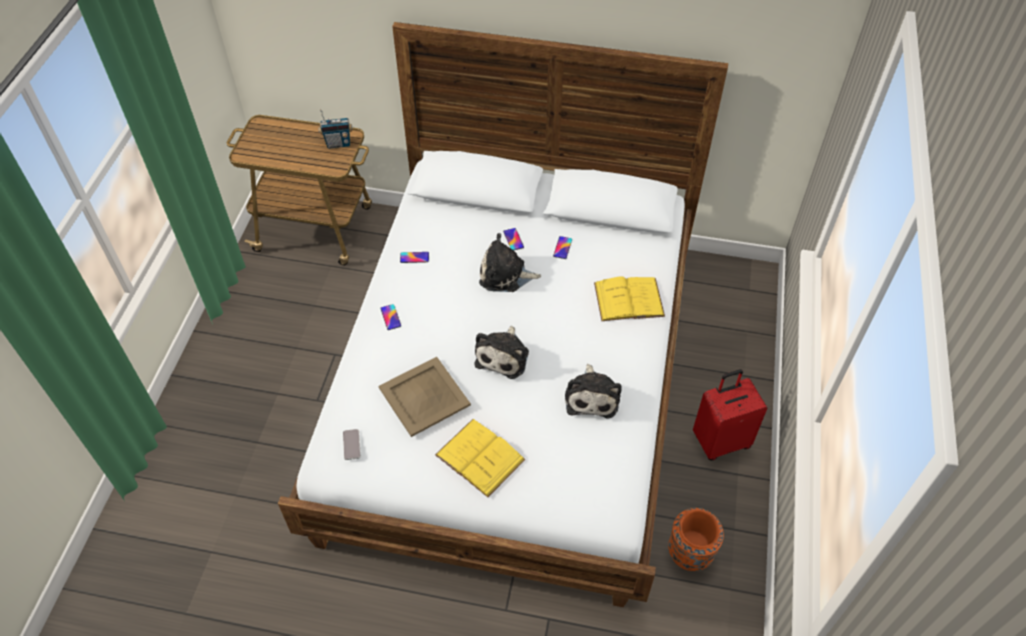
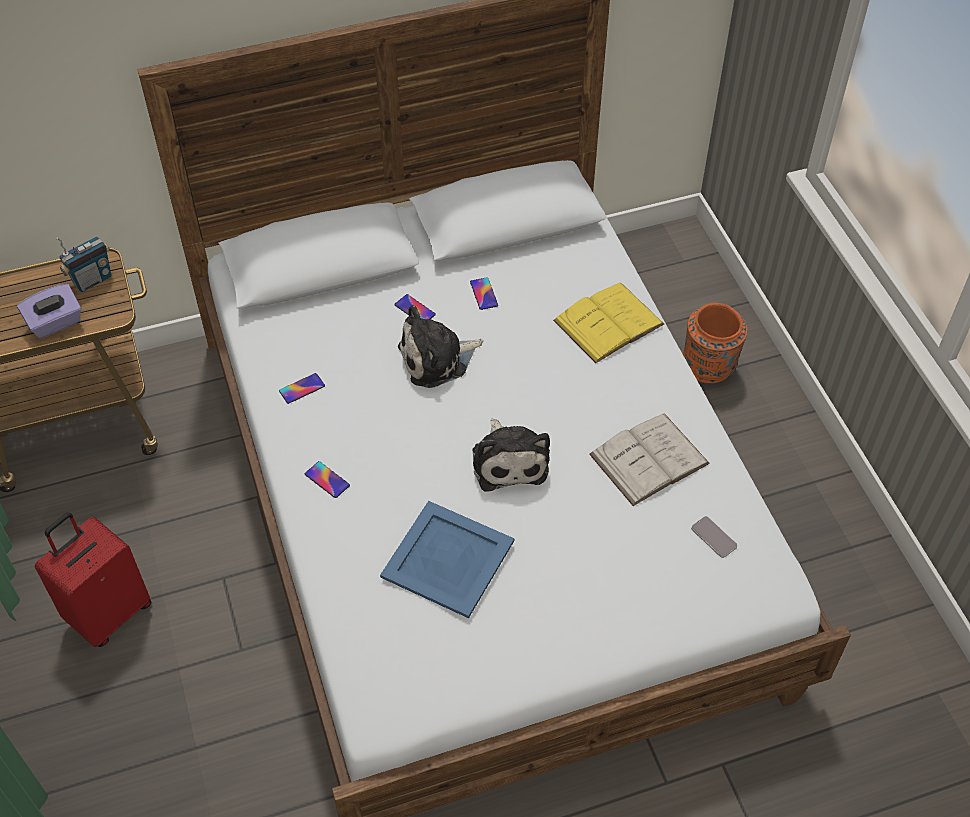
camera: 30 degrees left, 0 degrees up
phone [343,429,361,460] -> phone moved to [691,516,738,558]
beige tray [378,357,471,437] -> blue tray [380,501,514,618]
yellow book [435,419,526,498] -> none
plush toy [565,364,622,419] -> white book [589,414,710,506]
orange vase [668,508,724,571] -> orange vase moved to [683,303,747,384]
red suitcase [693,369,767,460] -> red suitcase moved to [35,512,152,647]
none -> purple tissue box [17,284,81,339]

